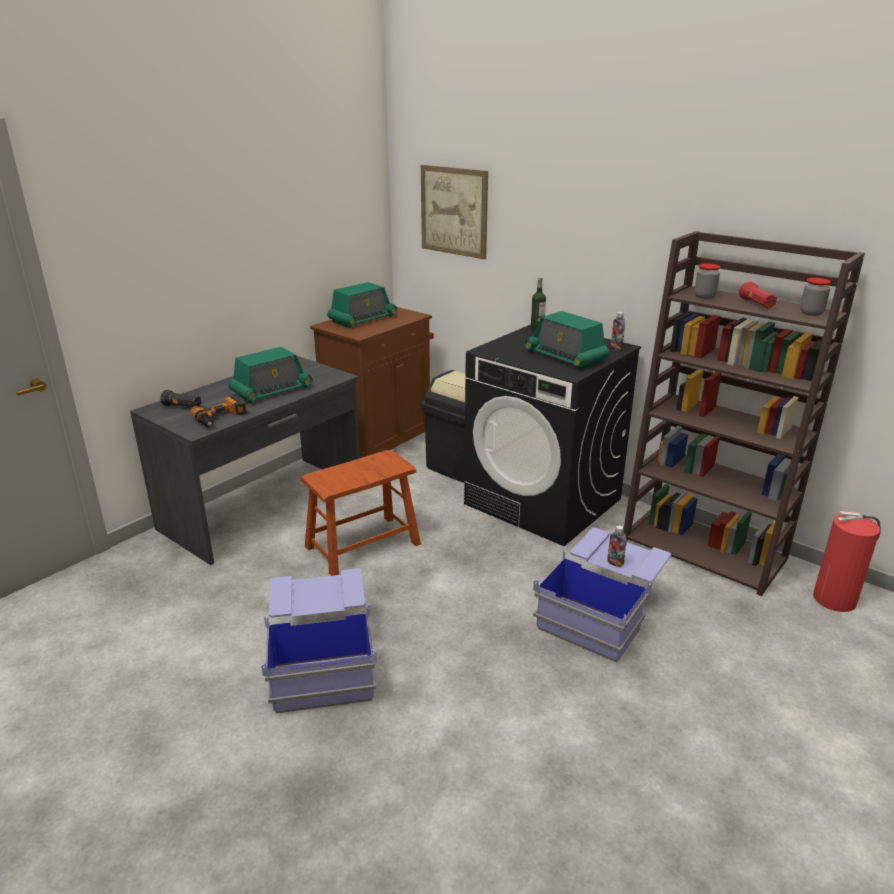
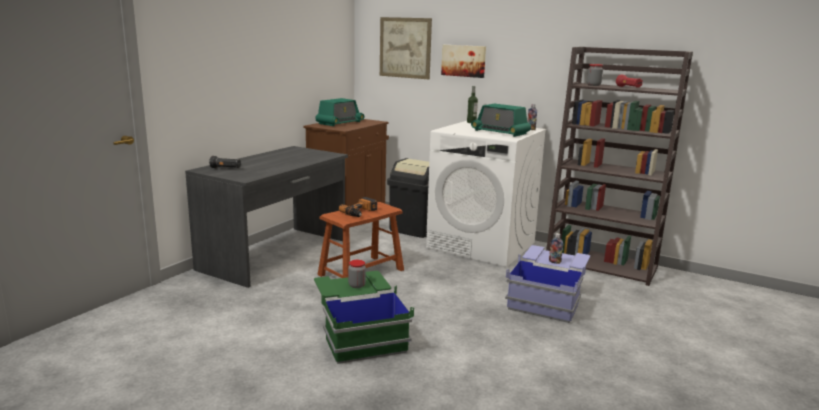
camera: 10 degrees left, 10 degrees down
power drill [190,394,247,427] -> power drill moved to [339,197,377,217]
radio [228,347,313,403] -> none
blue storage box [261,568,377,713] -> green storage box [314,271,414,364]
black washing machine [464,325,641,546] -> white washing machine [426,121,546,267]
jar [800,278,831,316] -> jar moved to [348,260,366,288]
fire extinguisher [813,511,881,612] -> none
none -> picture [441,45,486,78]

